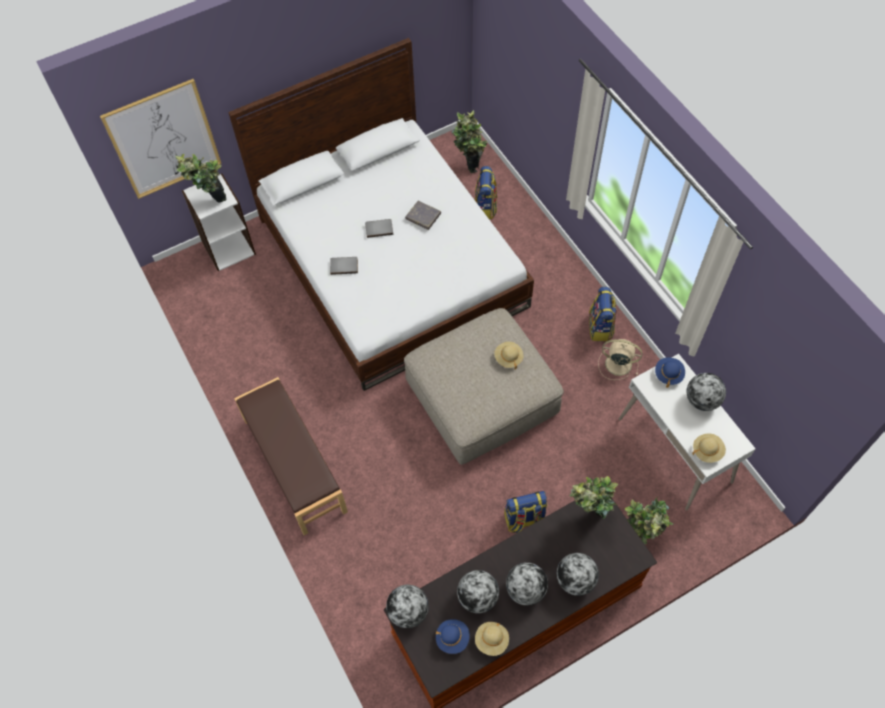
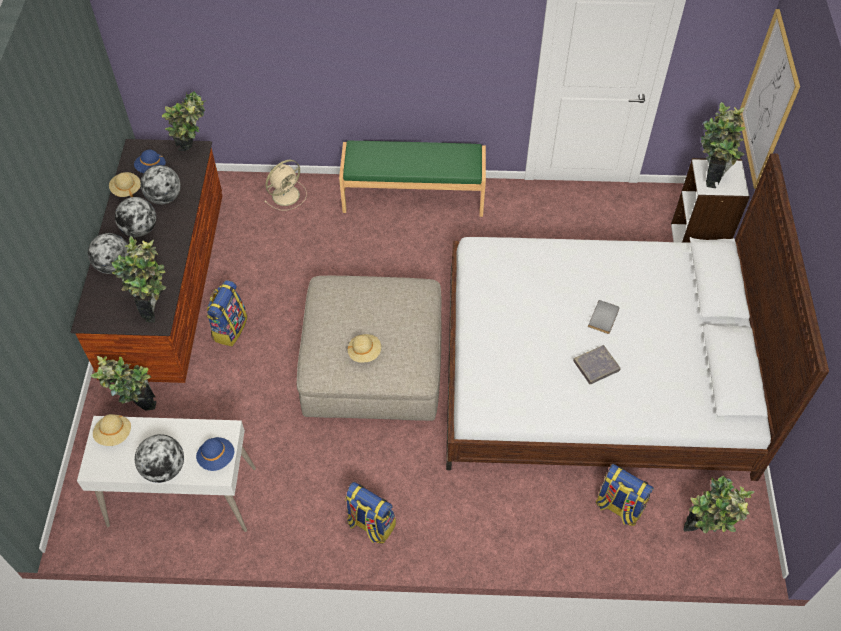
camera: 120 degrees right, 5 degrees down
brown bench [234,377,348,535] -> green bench [339,141,486,217]
grey book [330,257,358,275] -> none
globe [386,585,429,628] -> potted plant [162,91,206,151]
beige fan [598,339,642,380] -> beige fan moved to [264,160,307,210]

